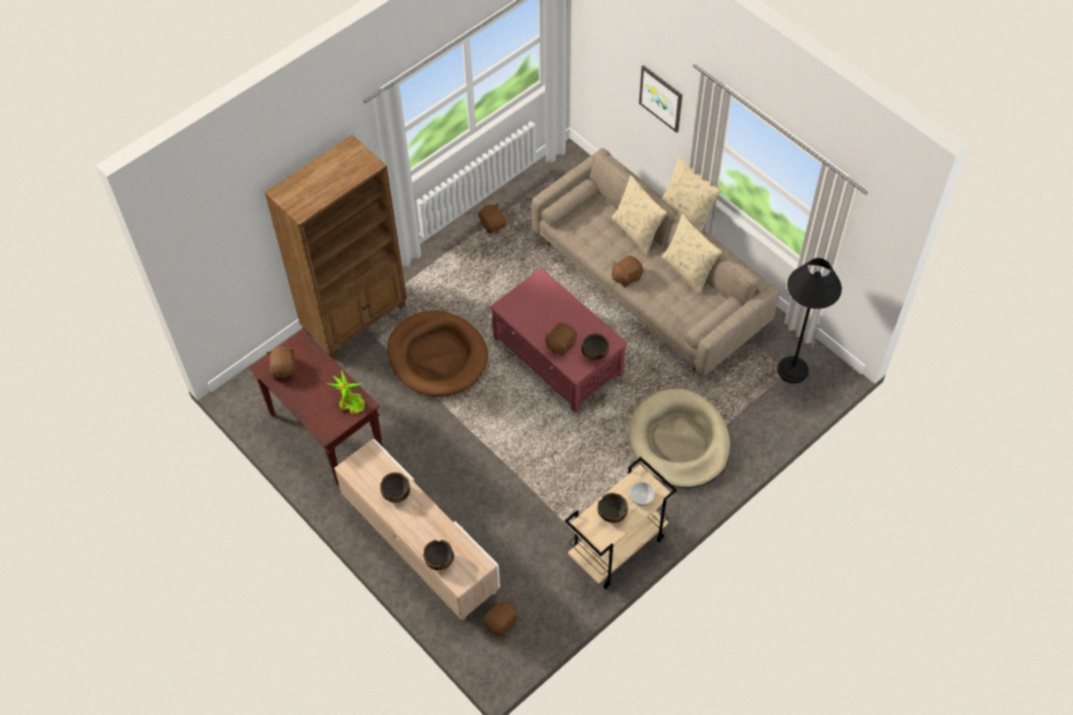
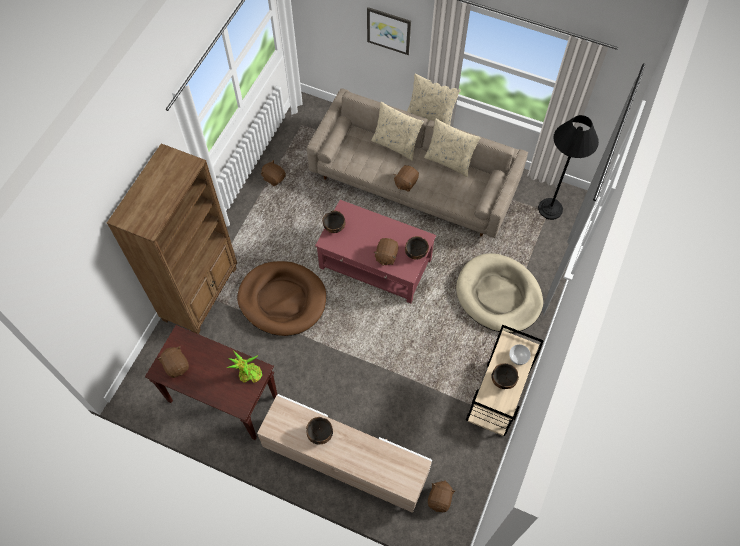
camera: 25 degrees left, 5 degrees up
bowl [423,540,454,570] -> bowl moved to [322,211,346,233]

